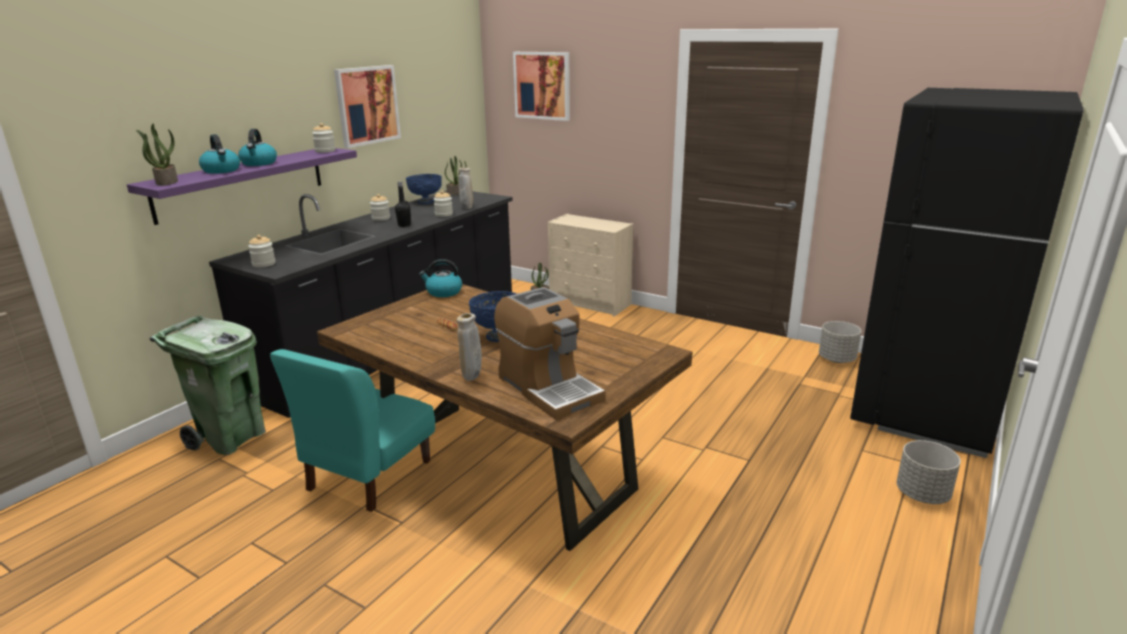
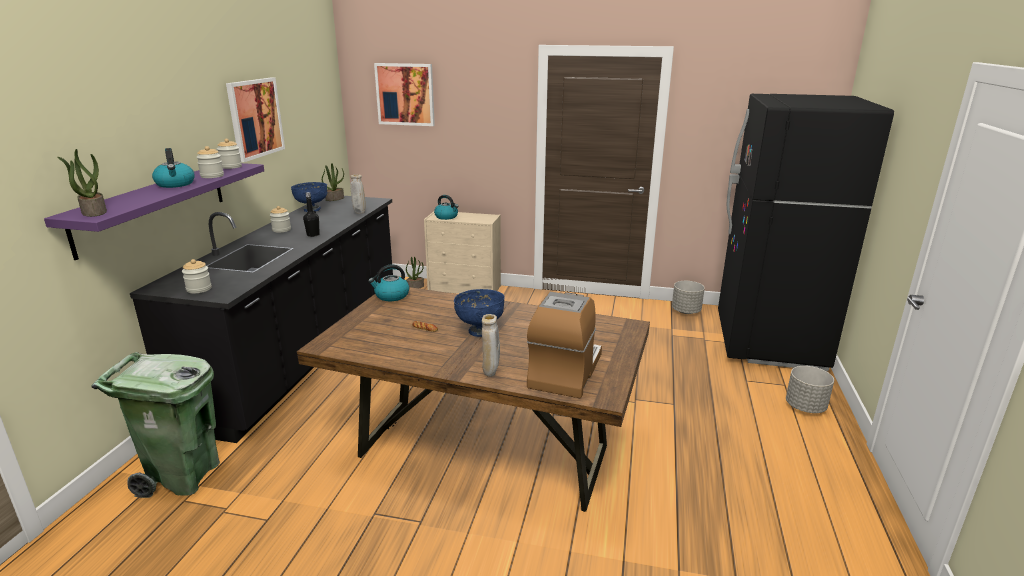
camera: 20 degrees left, 0 degrees up
kettle [199,134,240,174] -> kettle moved to [434,195,458,220]
turquoise chair [270,349,435,512] -> none
jar [433,191,453,217] -> jar moved to [196,146,224,178]
coffee machine [494,287,606,420] -> coffee machine turned 105 degrees counterclockwise [527,292,602,398]

